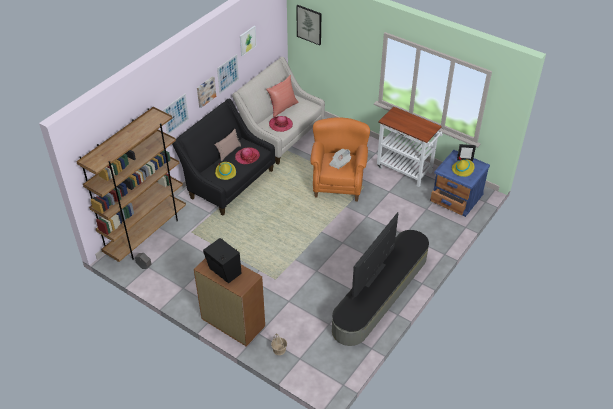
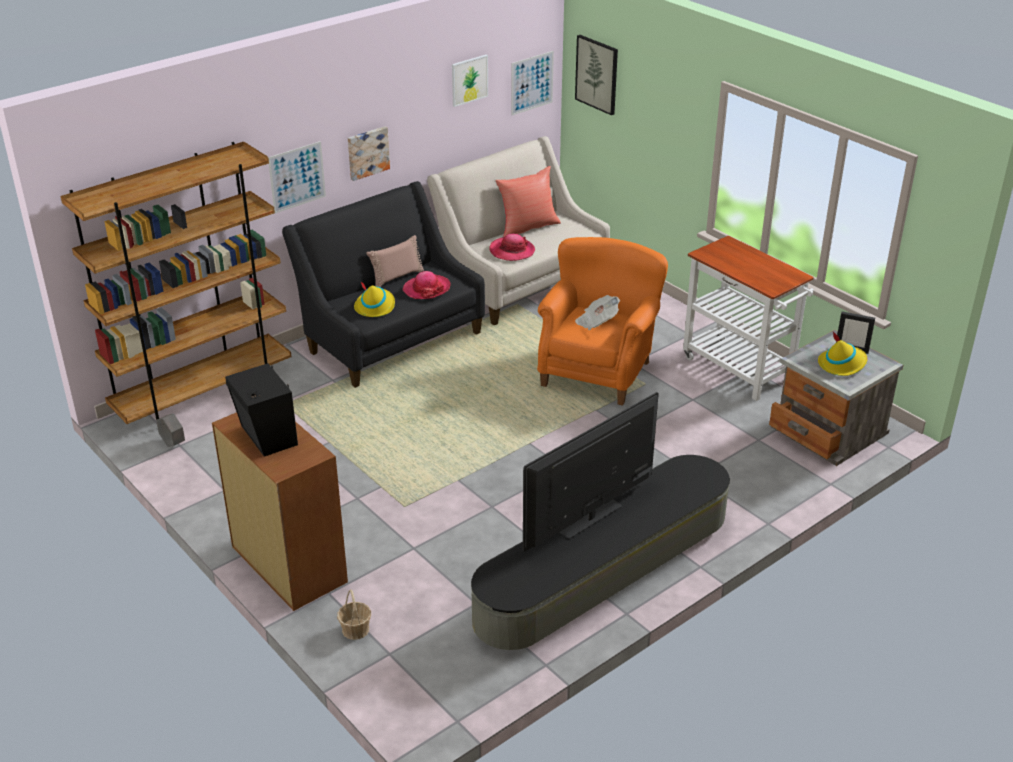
camera: 15 degrees right, 10 degrees down
picture [217,54,239,93] -> picture moved to [511,51,554,115]
blue nightstand [430,150,490,217] -> grey nightstand [769,330,903,466]

